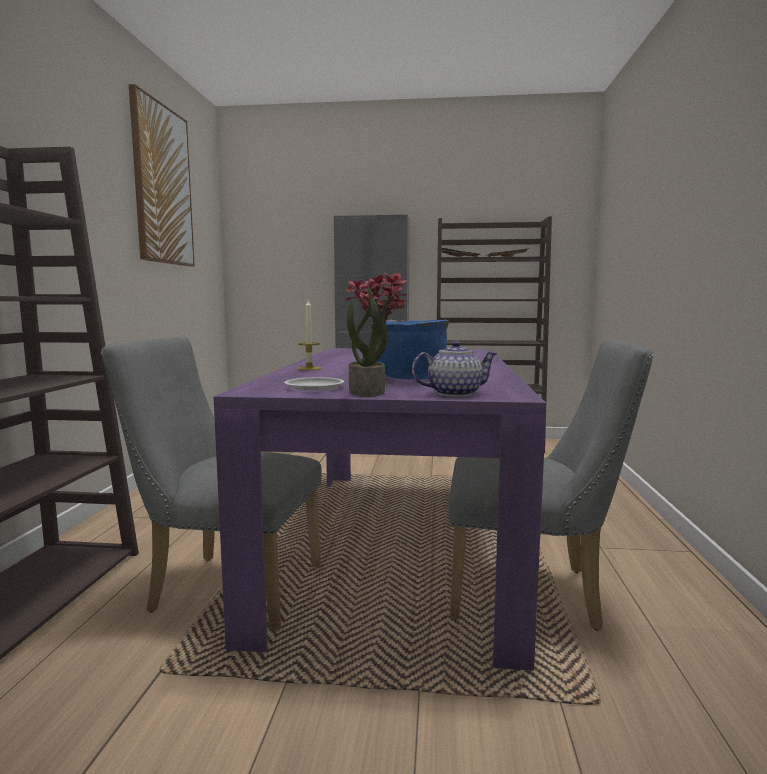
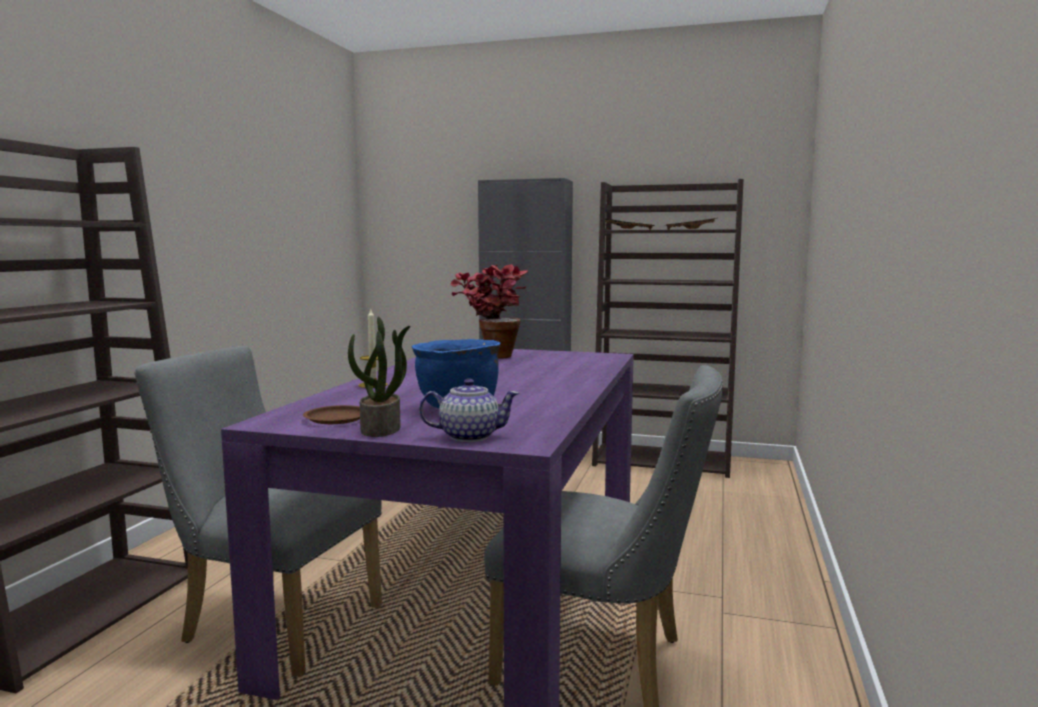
camera: 10 degrees right, 0 degrees up
picture [129,84,195,266] -> none
white plate [284,377,344,391] -> brown plate [303,405,360,424]

